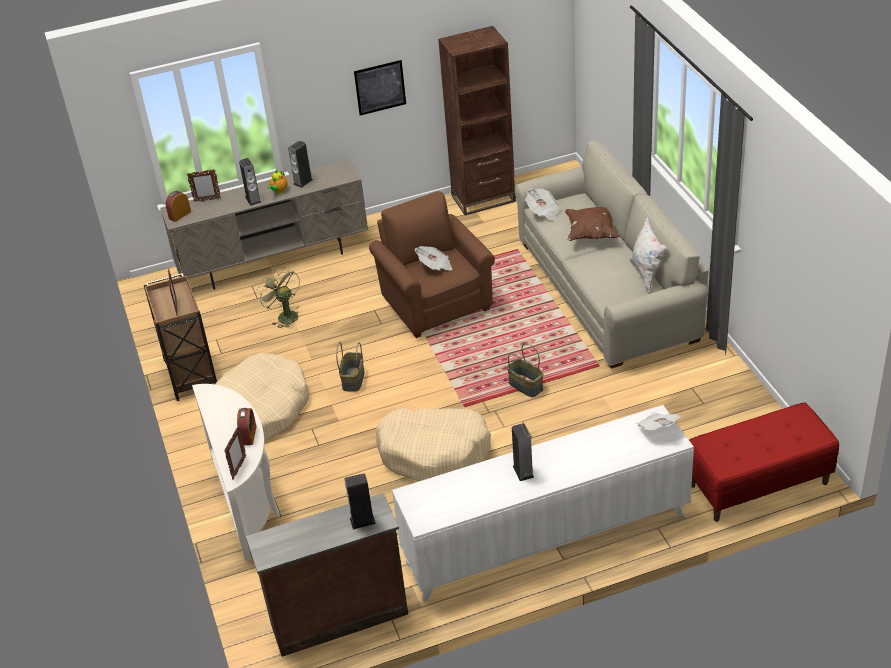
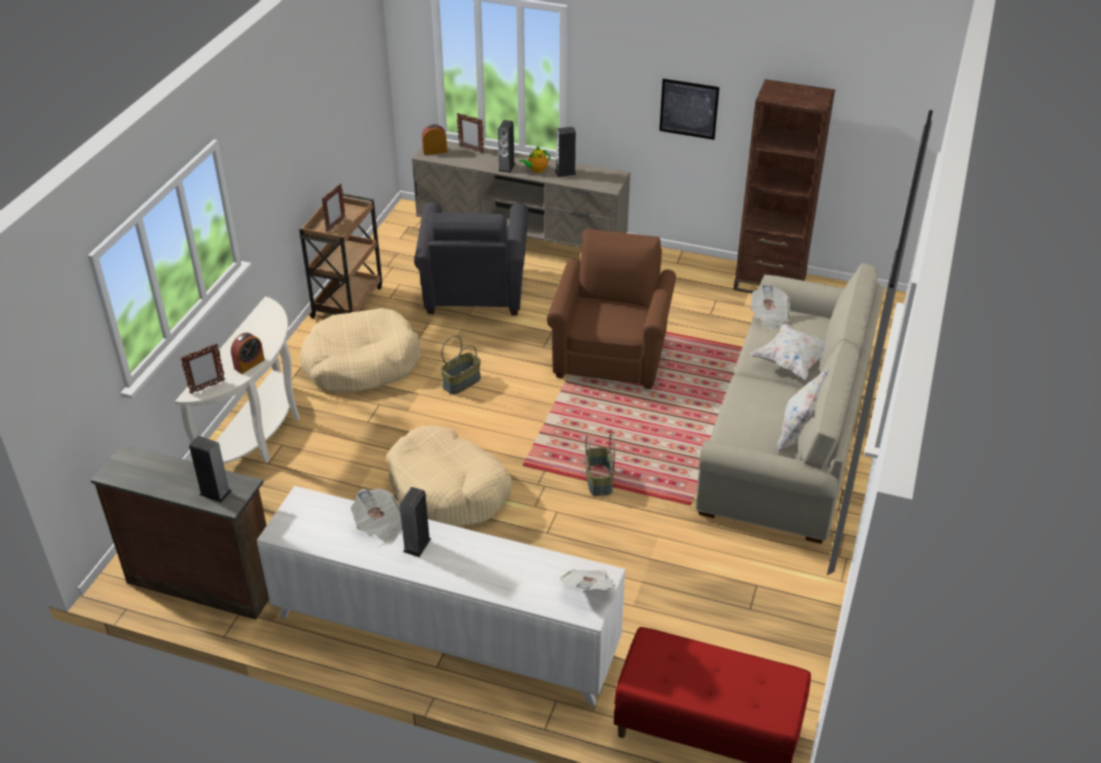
camera: 35 degrees right, 0 degrees up
green fan [257,267,300,328] -> grey armchair [414,202,529,316]
newspaper [415,246,453,271] -> newspaper moved to [351,489,402,545]
brown pillow [565,207,620,241] -> white pillow [750,324,825,380]

